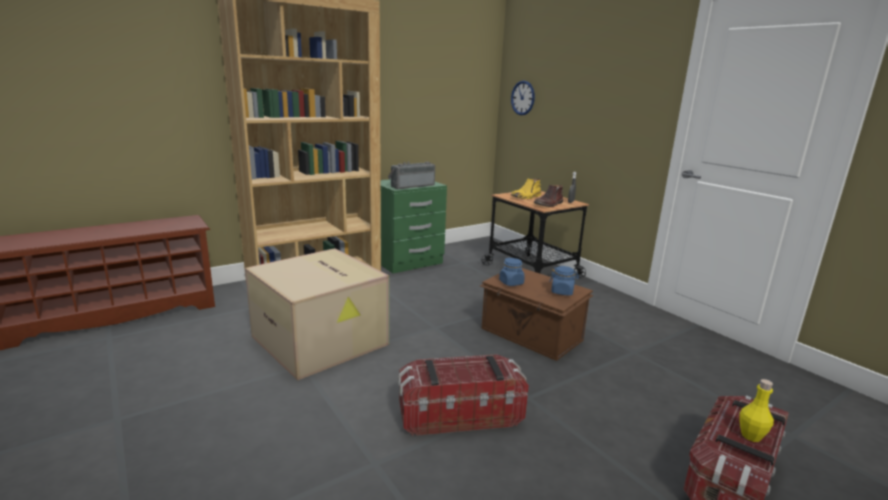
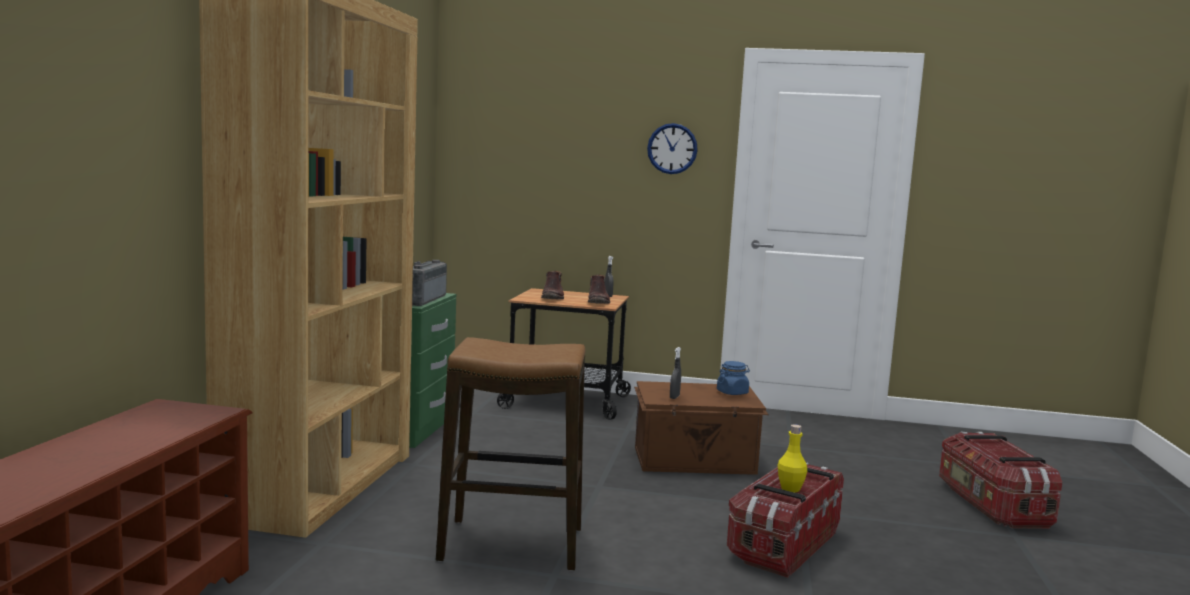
camera: 45 degrees left, 10 degrees down
cardboard box [245,248,389,380] -> stool [436,337,586,571]
blue jar [499,258,525,286] -> grey spray bottle [670,347,681,399]
wall clock [511,81,535,115] -> wall clock moved to [647,123,698,174]
yellow boot [511,178,541,199] -> brown boot [541,271,564,300]
yellow bottle [739,379,774,442] -> yellow bottle moved to [778,425,807,492]

